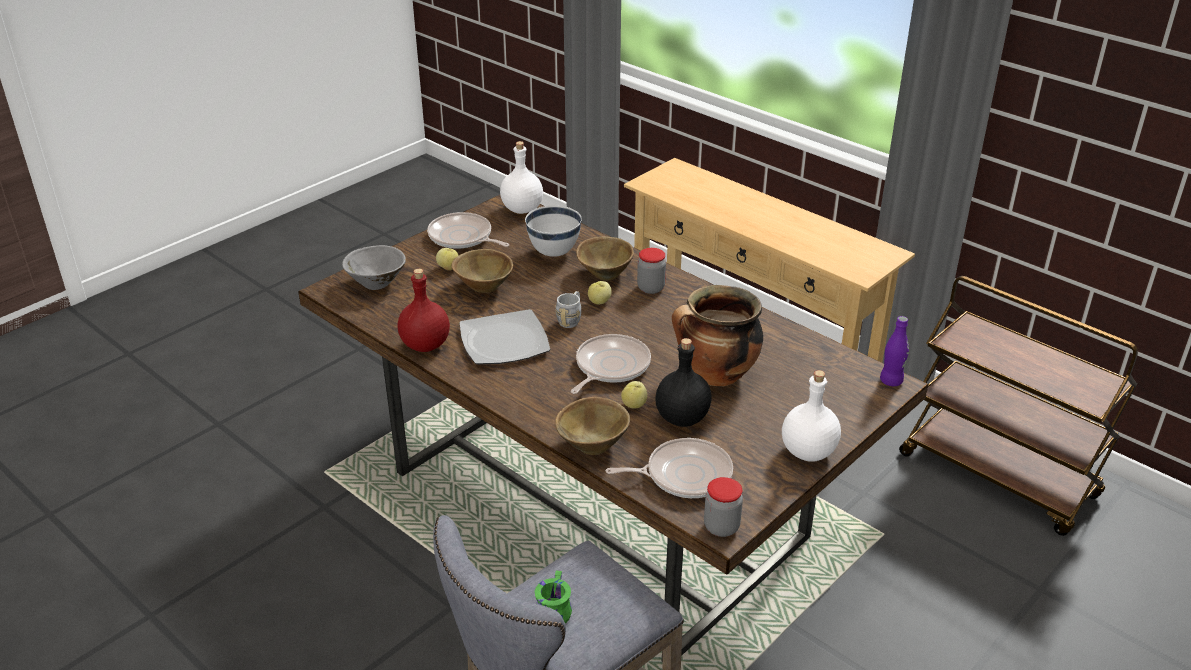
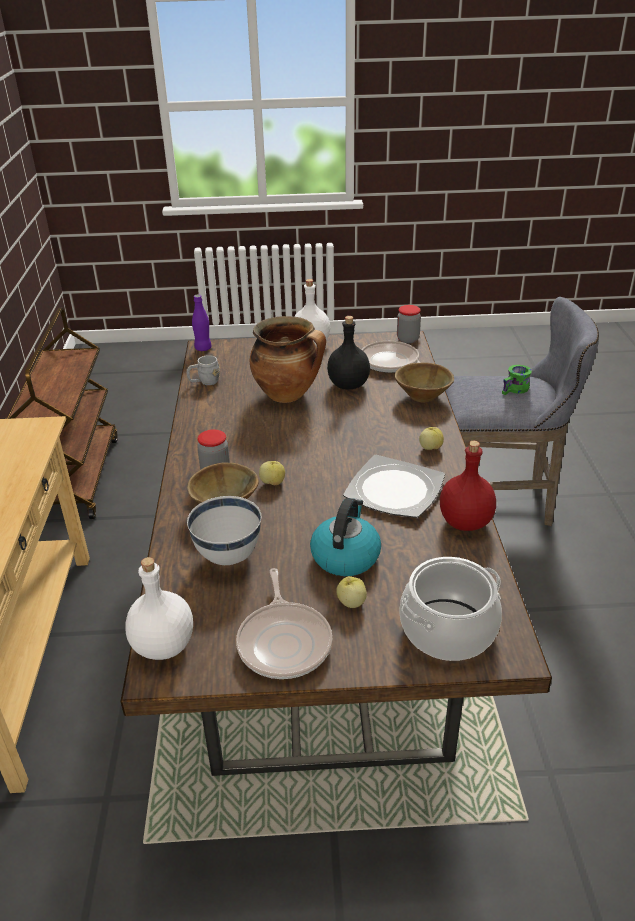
camera: 135 degrees left, 0 degrees up
grey bowl [342,245,406,290] -> cooking pot [400,557,502,661]
brown bowl [451,249,513,293] -> kettle [310,498,381,576]
grey mug [556,291,581,328] -> grey mug moved to [186,355,220,385]
frying pan [571,334,651,394] -> none
apple [621,381,647,409] -> apple moved to [419,427,444,450]

